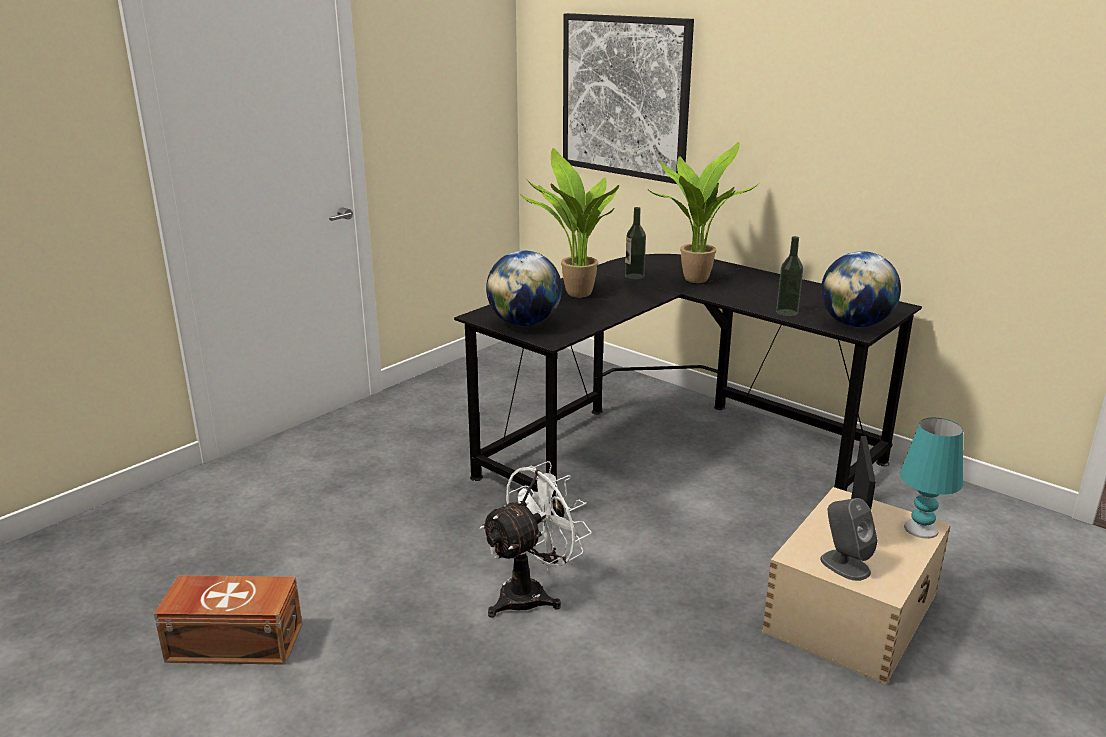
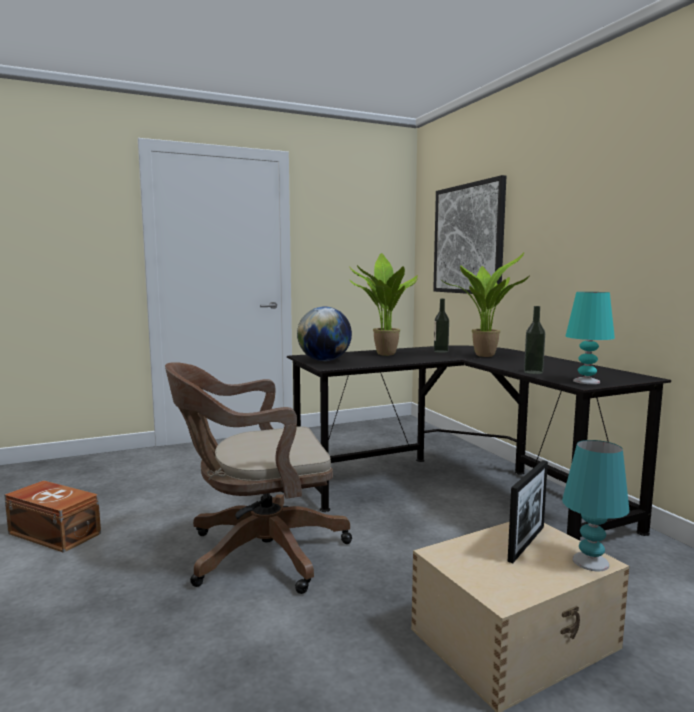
camera: 25 degrees right, 15 degrees down
white fan [480,461,592,618] -> brown office chair [165,362,352,594]
grey speaker [820,498,878,581] -> none
globe [821,251,901,327] -> turquoise table lamp [566,292,615,384]

